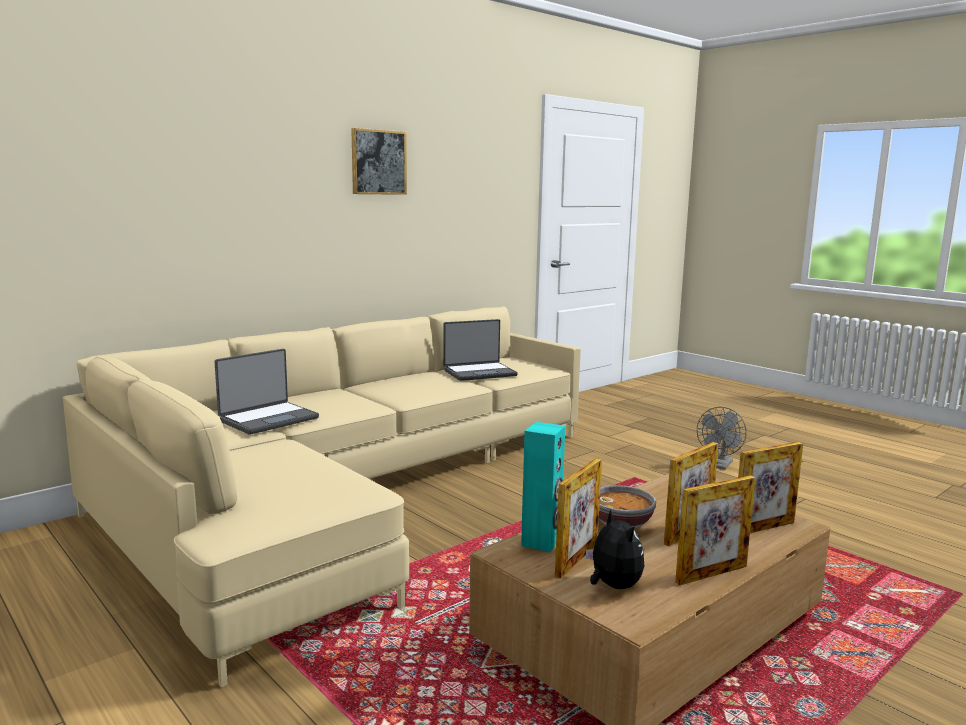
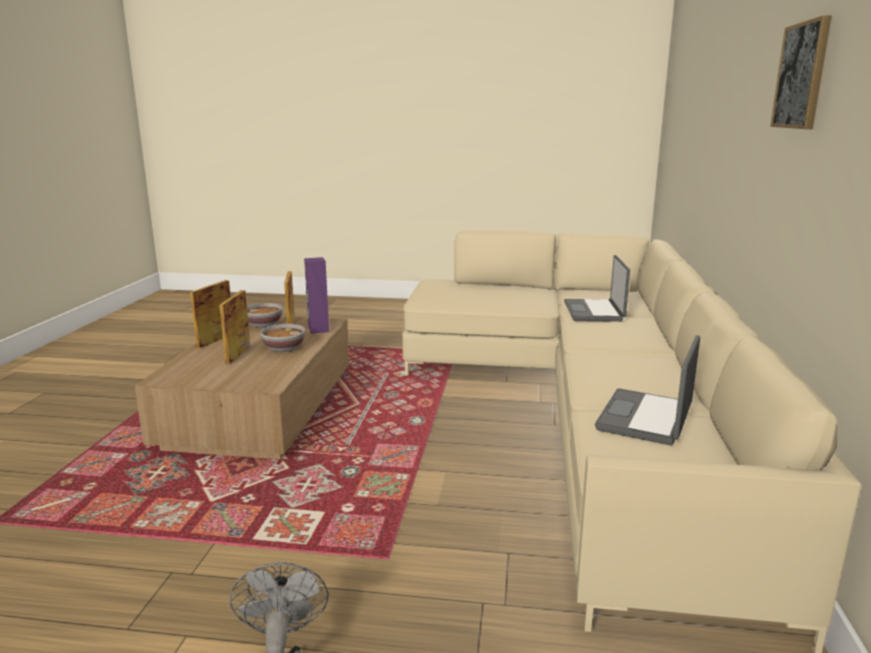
camera: 140 degrees right, 5 degrees up
turquoise speaker [521,422,565,552] -> purple speaker [304,257,329,334]
plush toy [586,509,644,589] -> bowl [247,303,283,328]
picture frame [738,442,803,533] -> none

